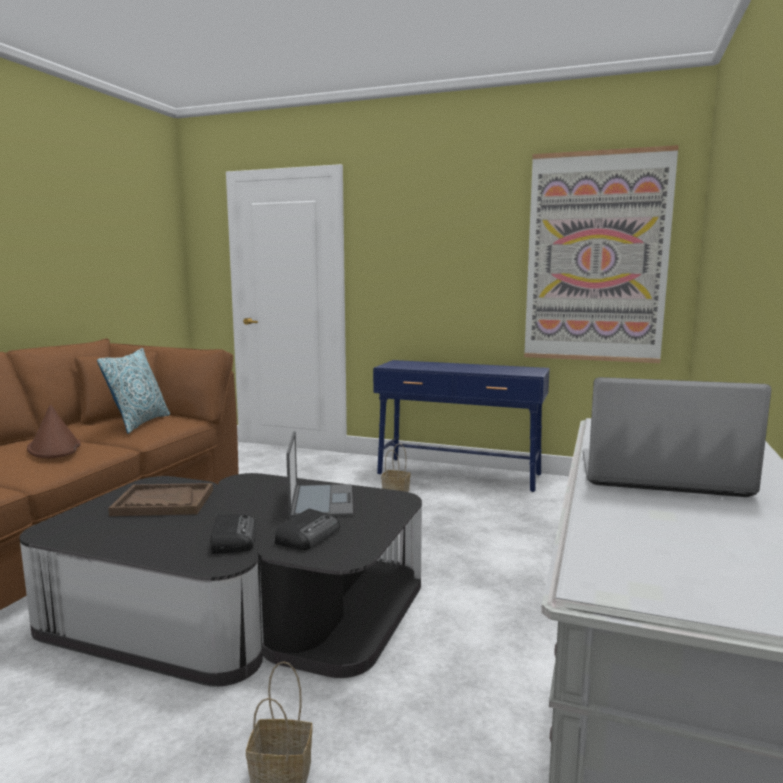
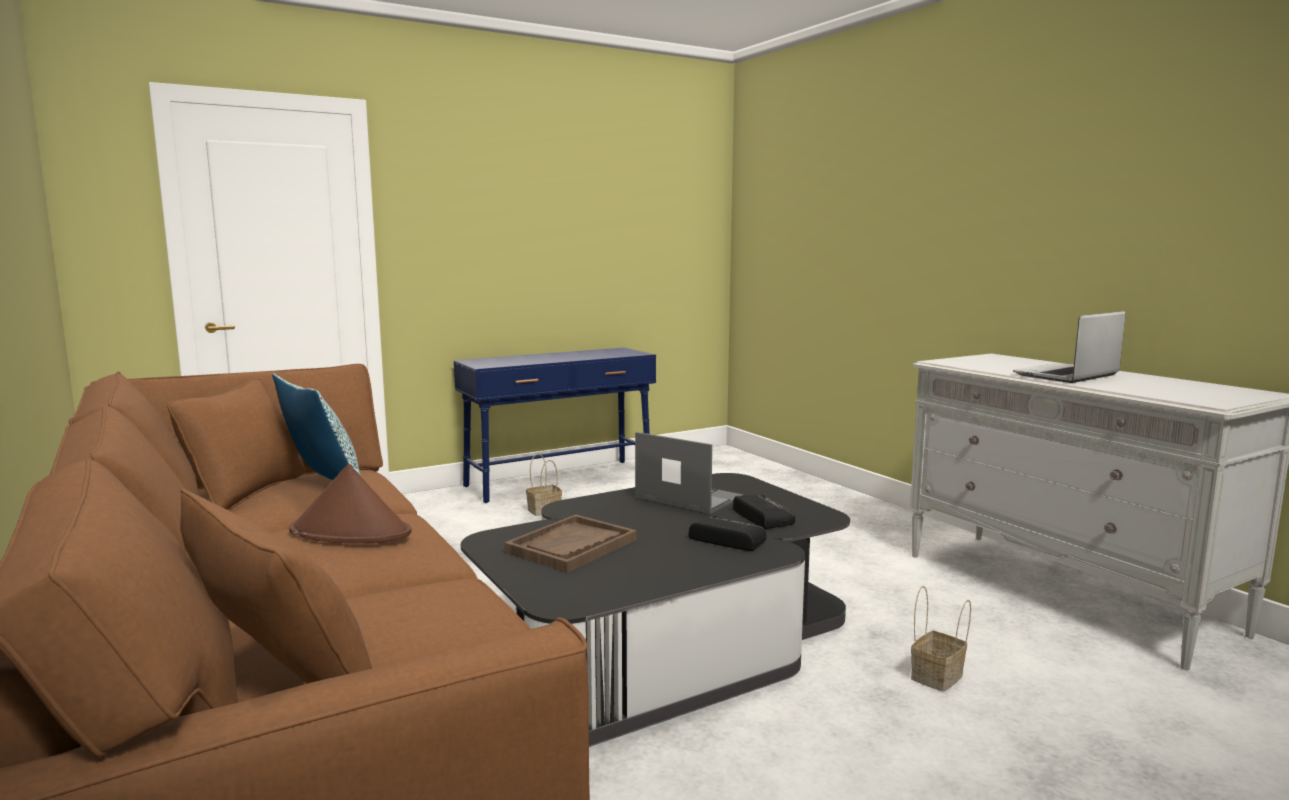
camera: 50 degrees left, 0 degrees up
picture [524,145,679,363] -> none

